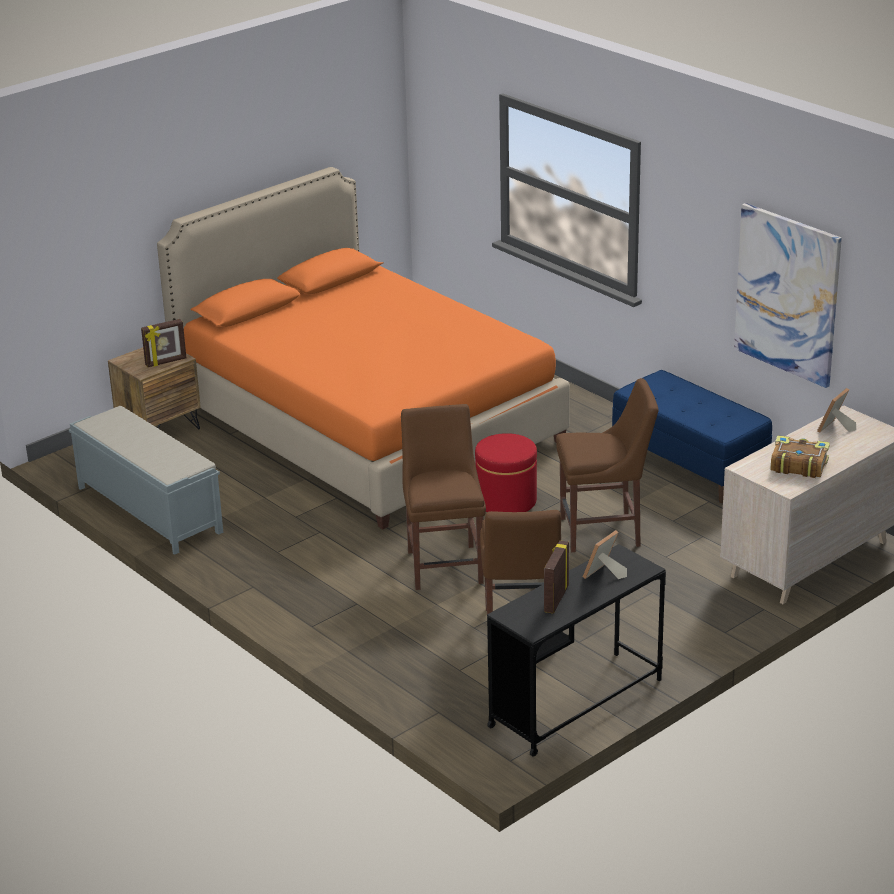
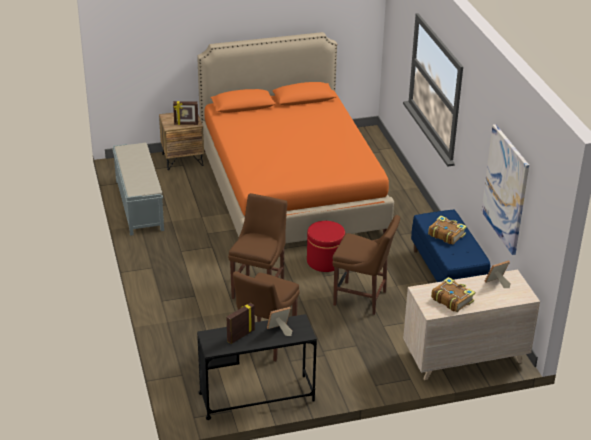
camera: 25 degrees right, 5 degrees up
none -> book [428,216,467,244]

